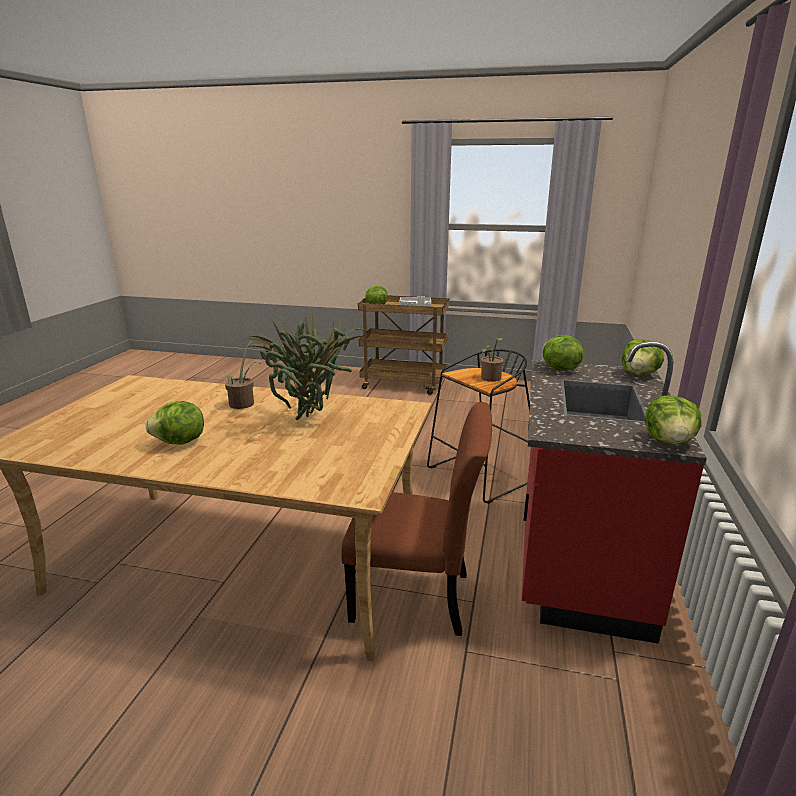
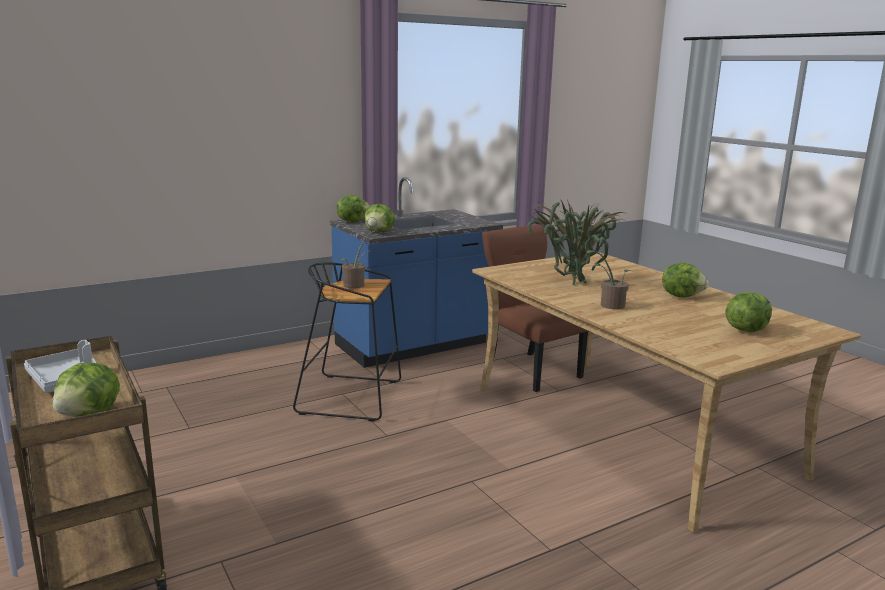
camera: 135 degrees left, 5 degrees down
red counter [522,342,707,644] -> blue counter [330,177,503,368]
lettuce [645,395,702,444] -> lettuce moved to [725,292,772,333]

